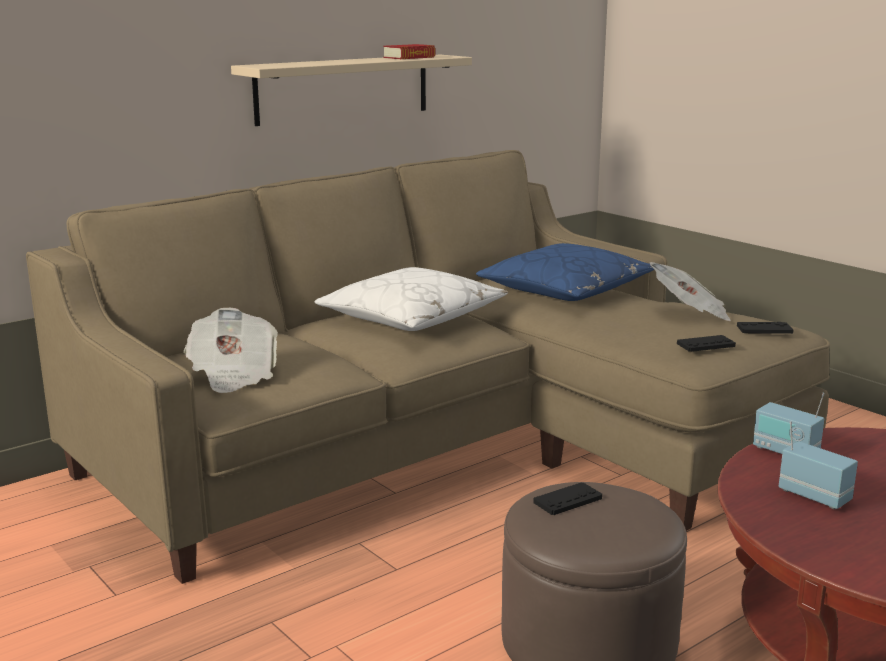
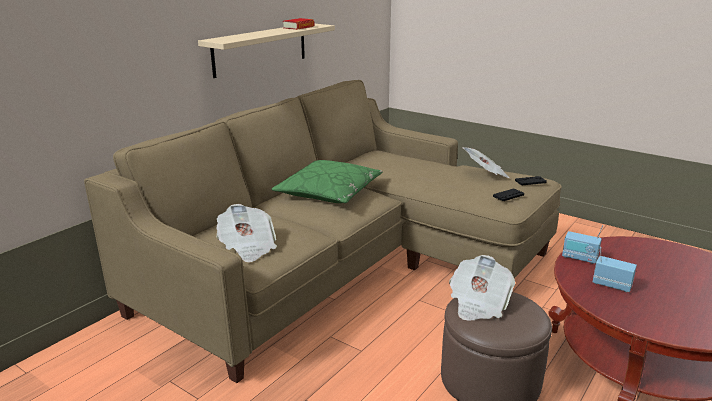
camera: 15 degrees left, 5 degrees up
white pillow [314,267,508,331] -> green pillow [272,160,383,203]
blue pillow [476,243,654,301] -> none
black game controller [533,483,602,515] -> newspaper [449,255,515,321]

